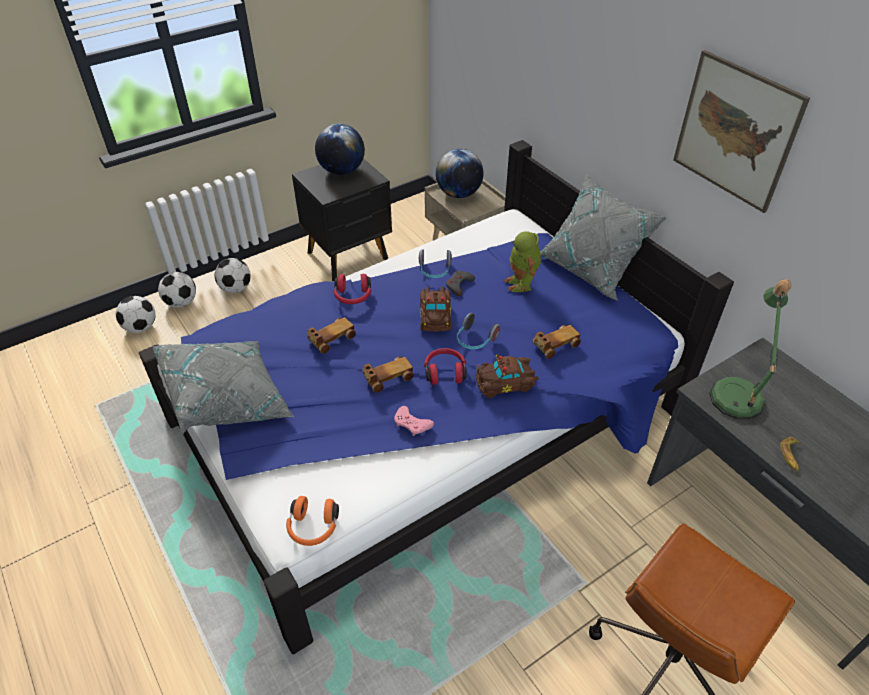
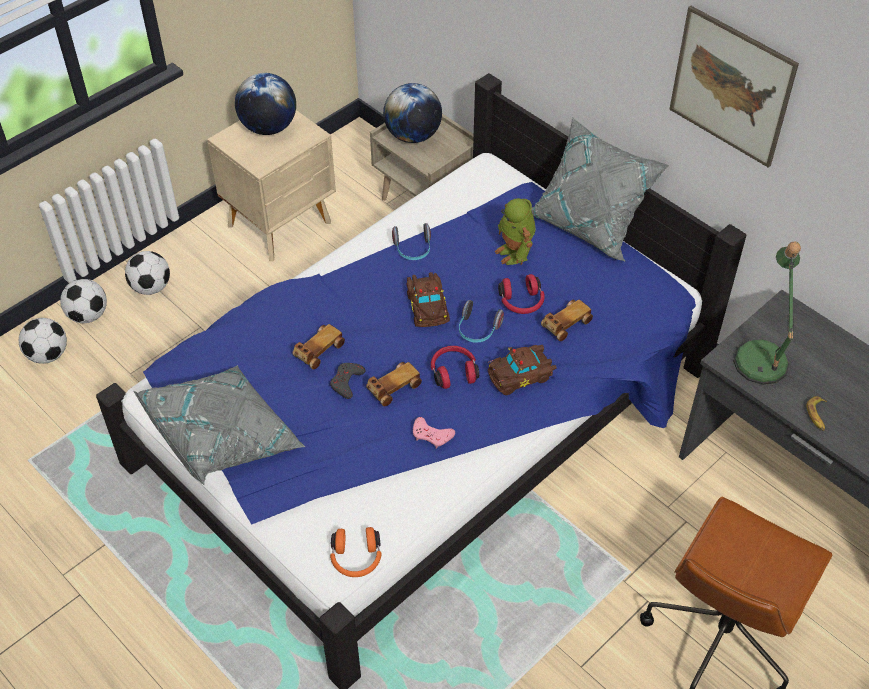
camera: 10 degrees left, 5 degrees up
black nightstand [292,158,392,281] -> beige nightstand [207,110,336,261]
red headphones [333,274,371,304] -> red headphones moved to [498,274,545,314]
grey game controller [446,271,475,296] -> grey game controller moved to [330,363,366,399]

